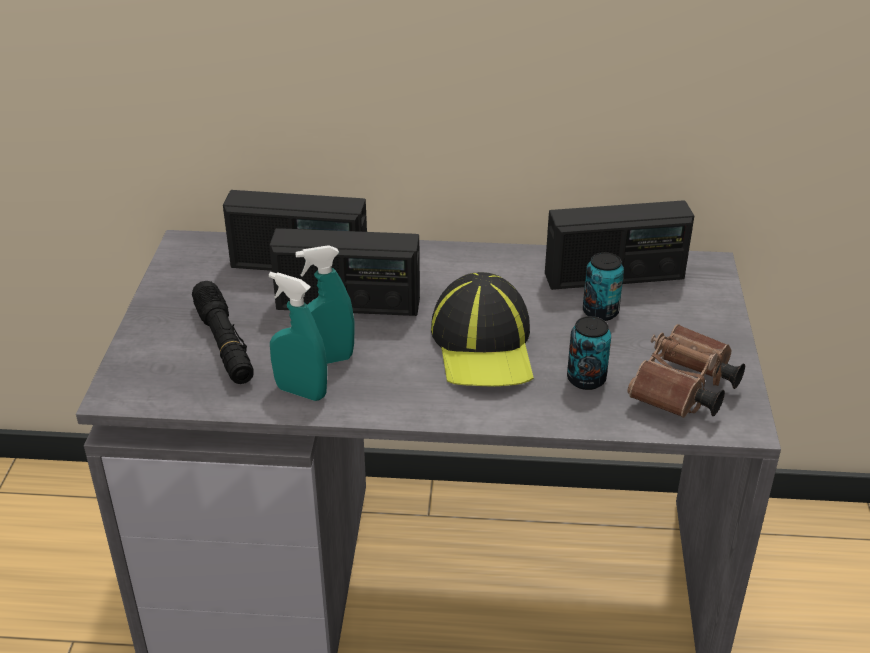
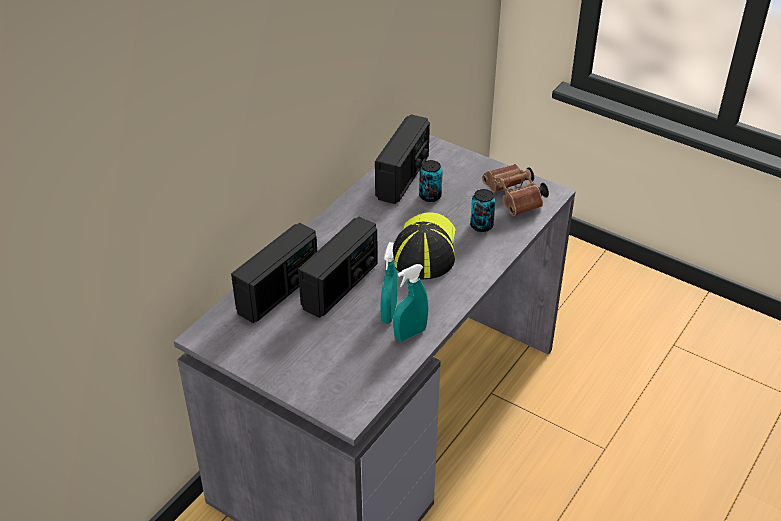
camera: 60 degrees left, 5 degrees up
black flashlight [192,281,254,384] -> none
cap [431,272,534,386] -> cap turned 105 degrees counterclockwise [393,213,456,280]

